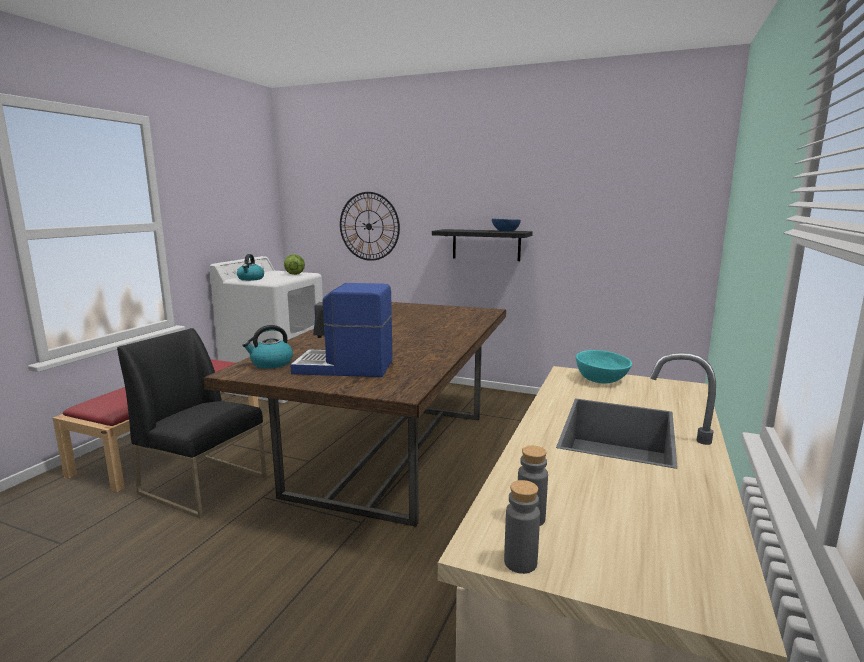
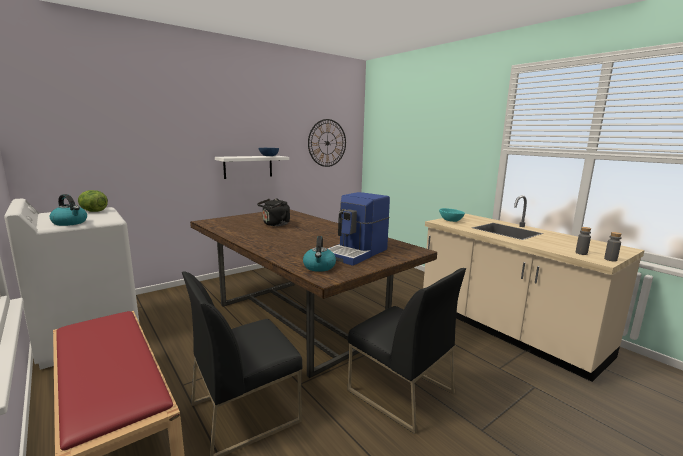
camera: 60 degrees left, 0 degrees up
wall clock [340,192,400,261] -> wall clock moved to [308,119,346,167]
black shelf [432,229,533,261] -> white shelf [215,156,289,179]
none -> black kettle [257,198,290,226]
none -> black chair [348,268,466,434]

